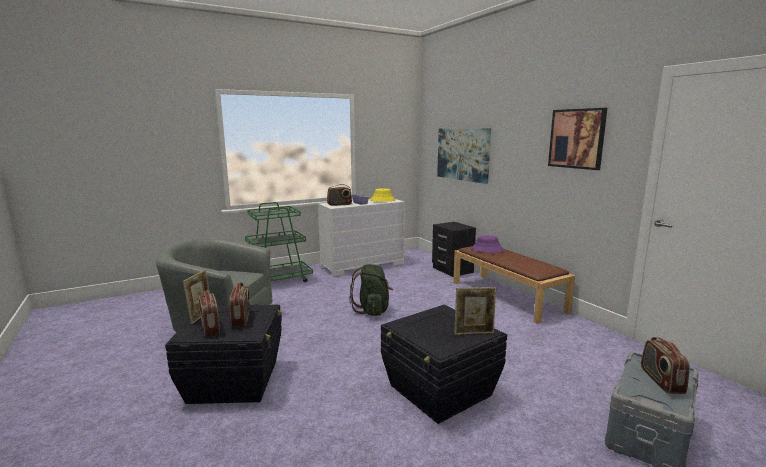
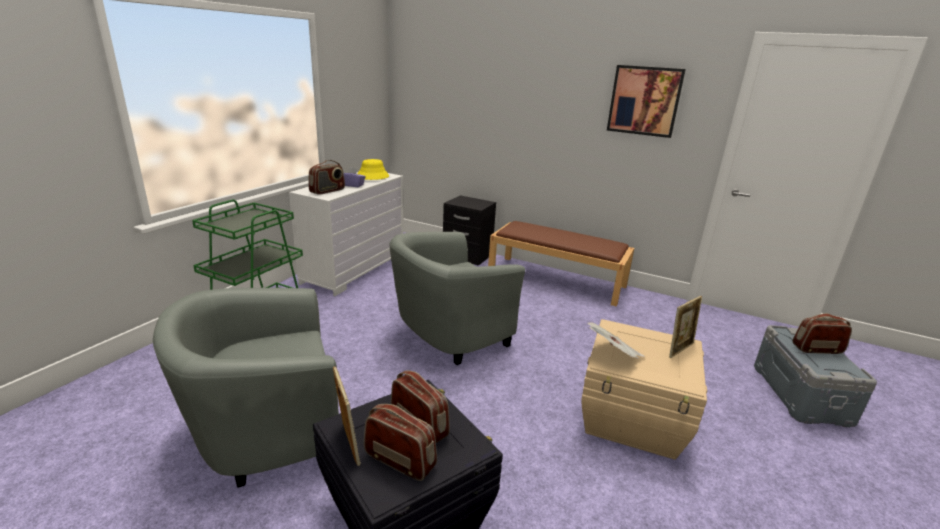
camera: 35 degrees left, 10 degrees up
green backpack [349,264,393,316] -> grey armchair [389,232,525,365]
black storage box [381,305,507,424] -> beige storage box [581,319,707,460]
picture [437,128,491,184] -> none
purple hat [471,235,505,253] -> none
radio [641,337,690,394] -> radio turned 120 degrees clockwise [792,313,852,354]
none -> newspaper [588,322,645,359]

